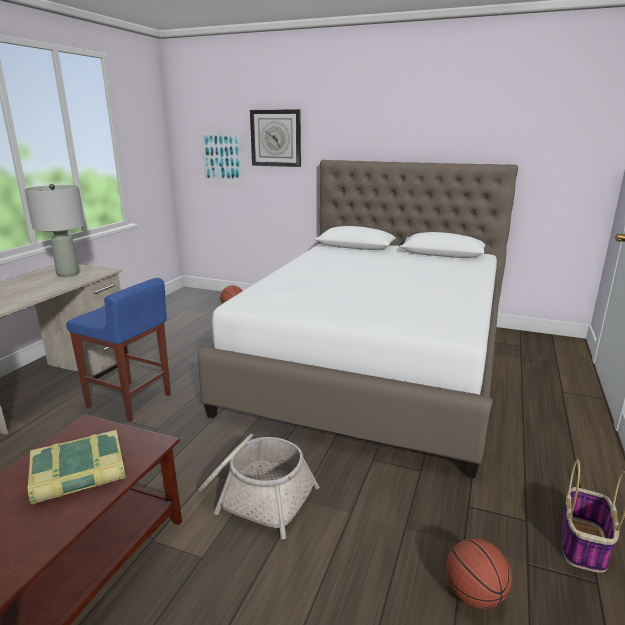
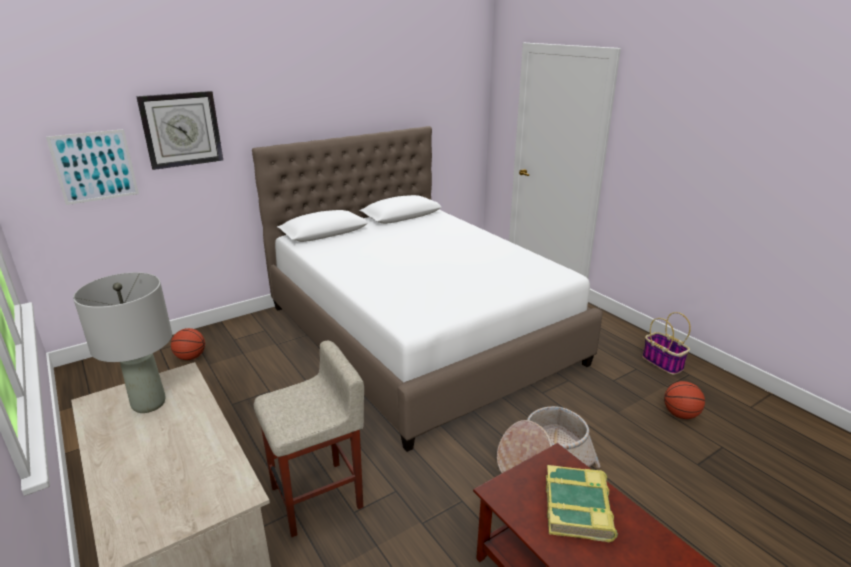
camera: 55 degrees left, 5 degrees up
blue stool [66,278,171,422] -> beige stool [254,341,364,537]

